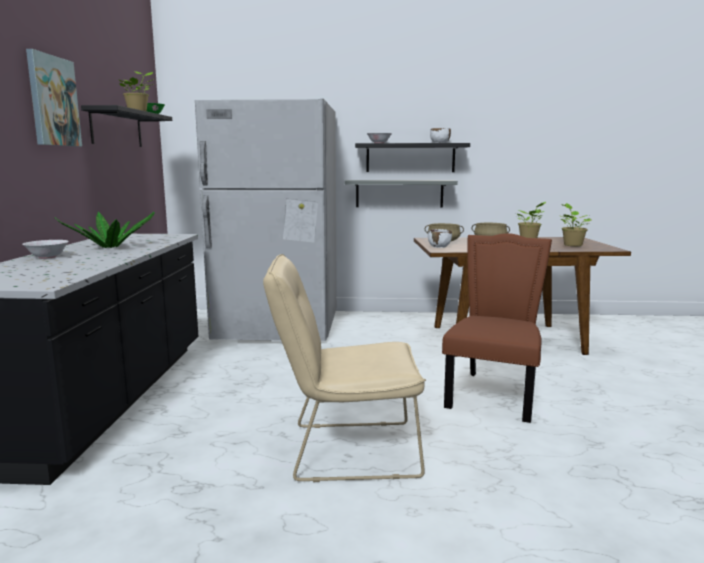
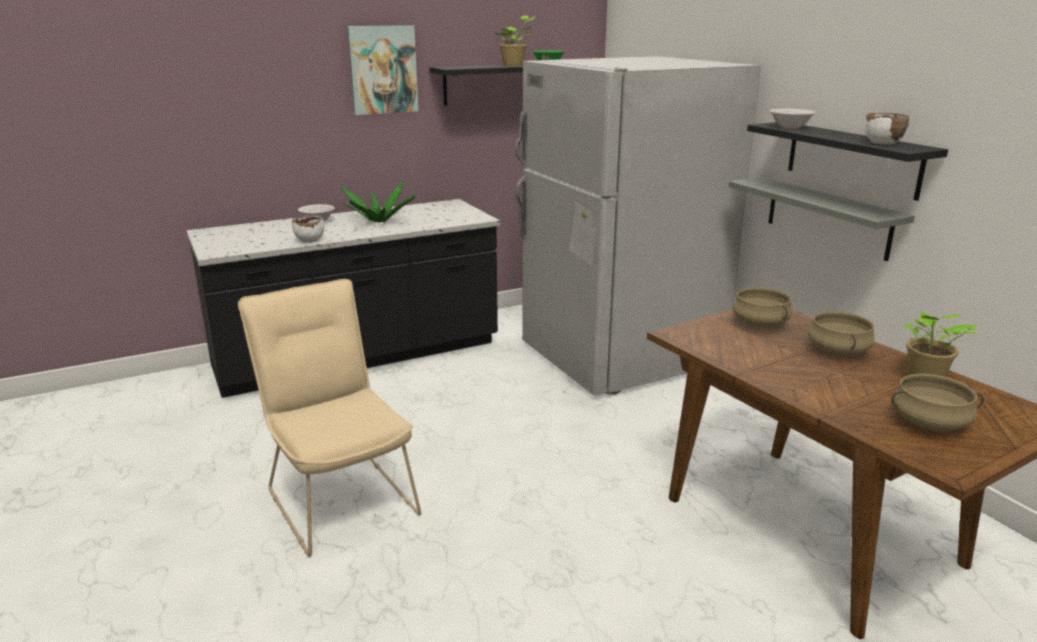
camera: 60 degrees right, 10 degrees up
white bowl [428,229,452,248] -> white bowl moved to [292,216,324,243]
brown chair [442,233,552,423] -> none
potted plant [561,203,591,246] -> beige cooking pot [891,374,984,431]

